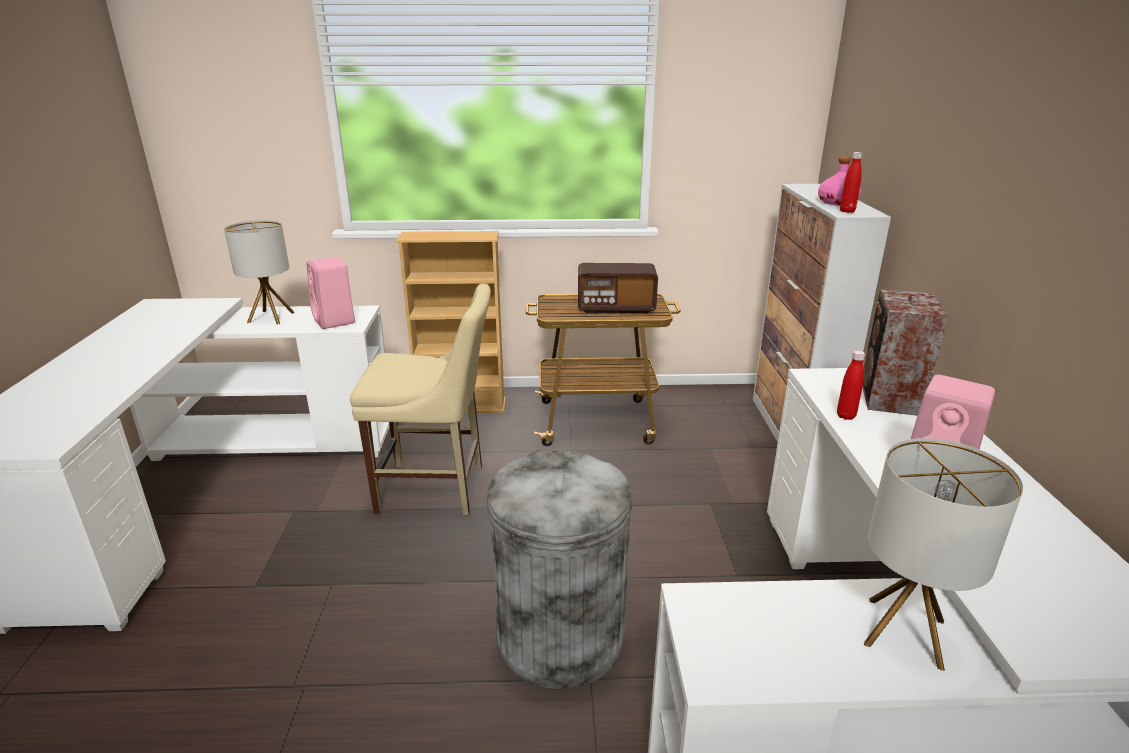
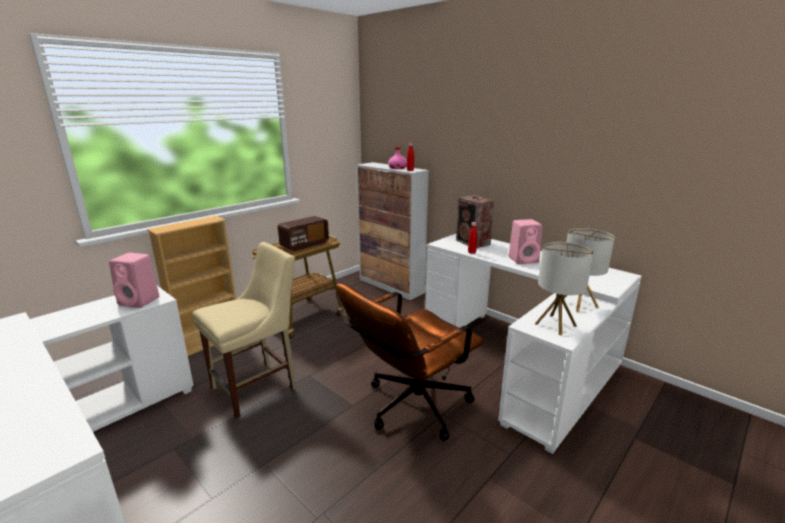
camera: 45 degrees left, 5 degrees down
table lamp [224,220,295,325] -> table lamp moved to [535,242,594,336]
grey trash can [487,450,632,689] -> brown office chair [336,283,484,441]

